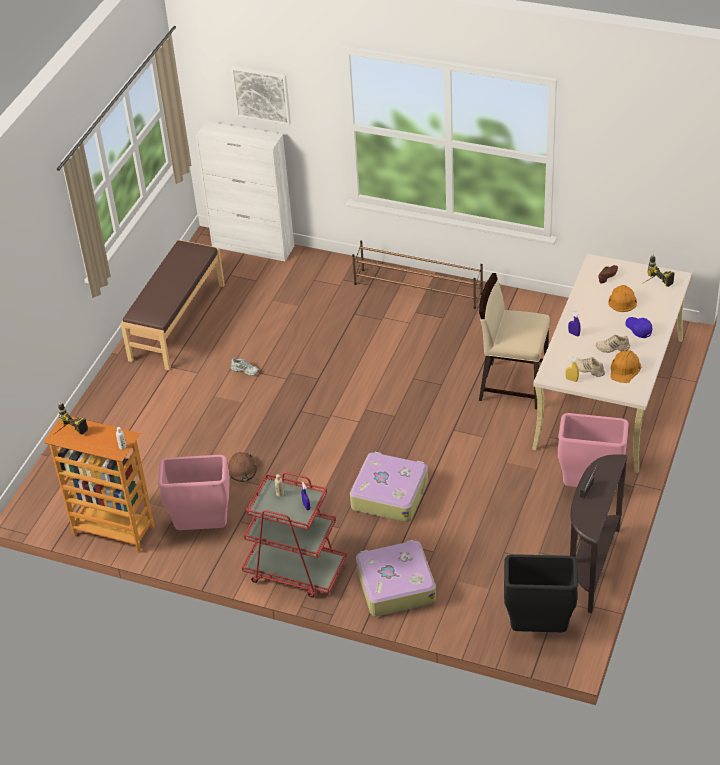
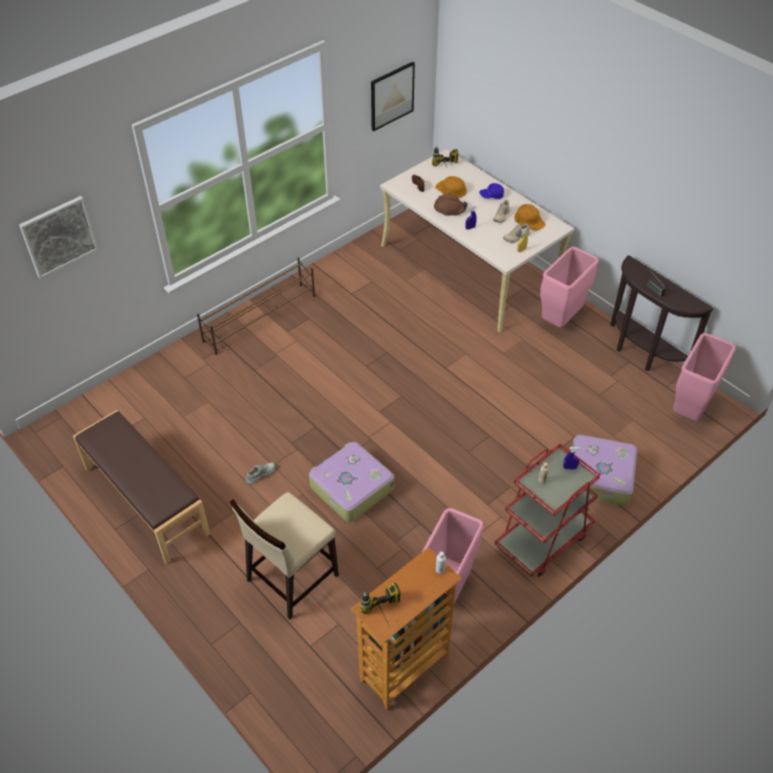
camera: 65 degrees left, 5 degrees up
white cabinet [196,121,294,261] -> none
brown hard hat [228,452,257,482] -> brown hard hat moved to [434,194,468,216]
suitcase [350,452,428,522] -> suitcase moved to [309,442,394,522]
beige chair [479,273,550,409] -> beige chair moved to [230,492,339,619]
black trash can [504,554,578,632] -> pink trash can [673,333,736,421]
none -> picture [371,62,415,131]

